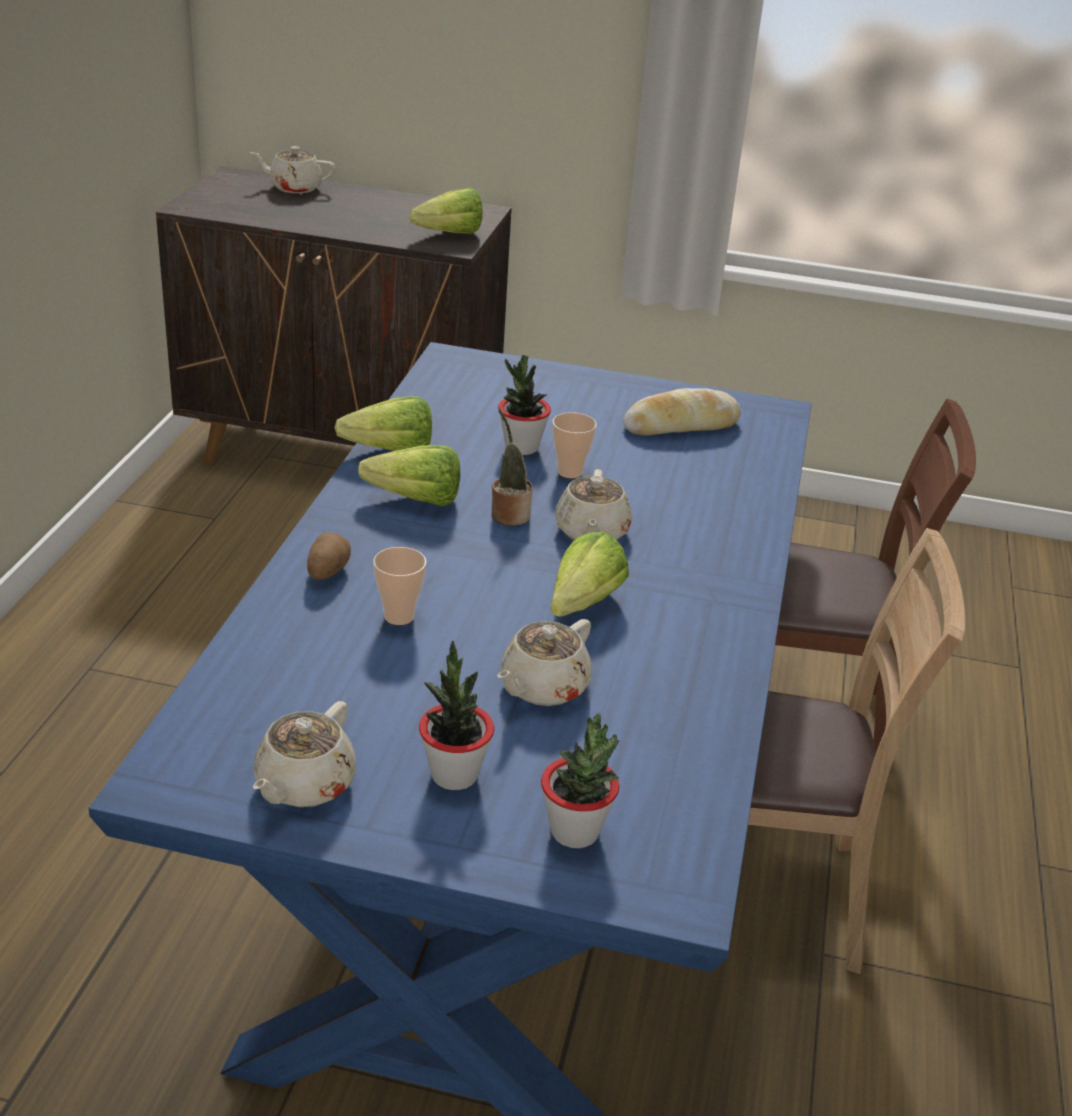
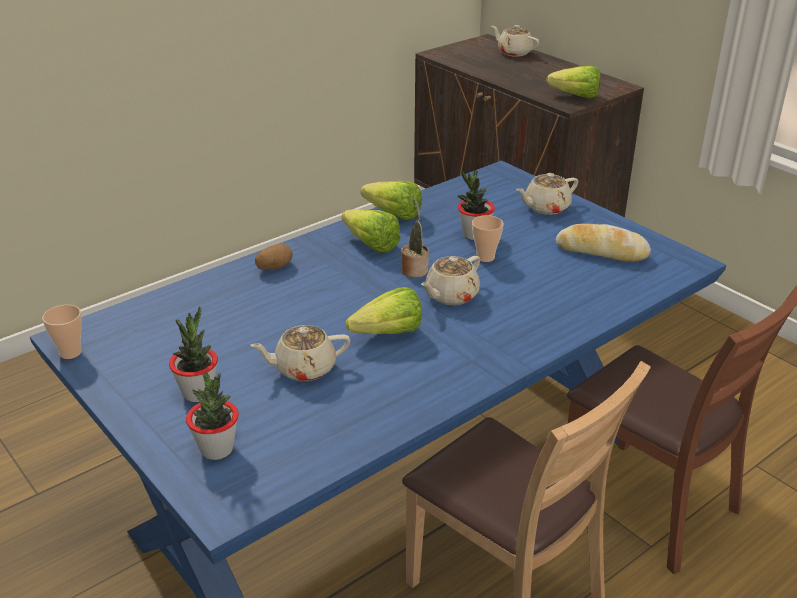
camera: 40 degrees right, 0 degrees up
beige teapot [253,701,357,807] -> beige teapot moved to [516,173,578,215]
cup [373,547,427,625] -> cup moved to [42,305,82,359]

